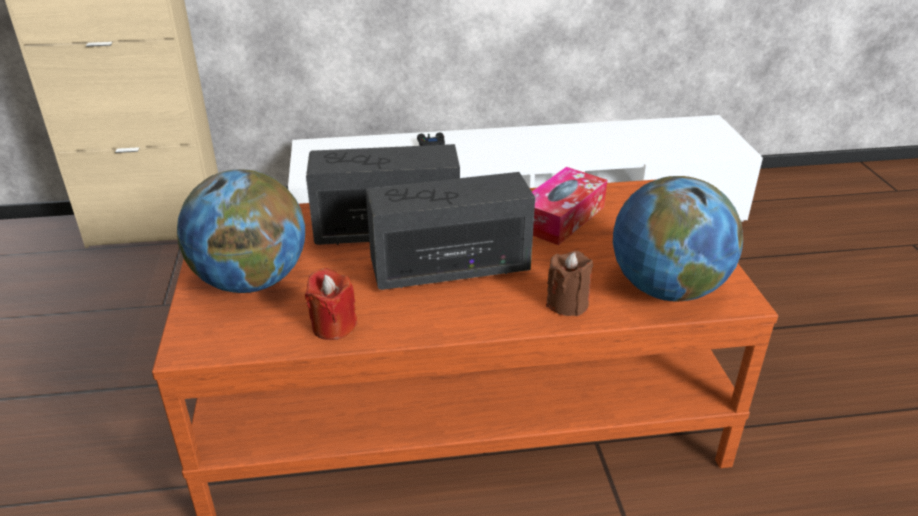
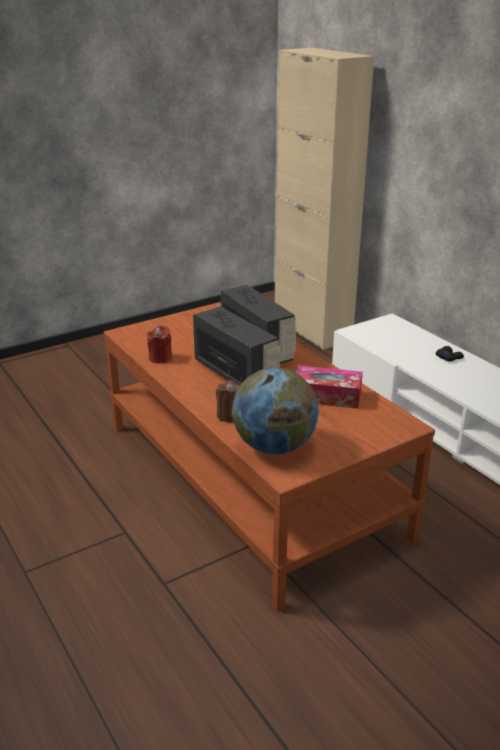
camera: 65 degrees right, 5 degrees down
globe [177,169,305,293] -> none

